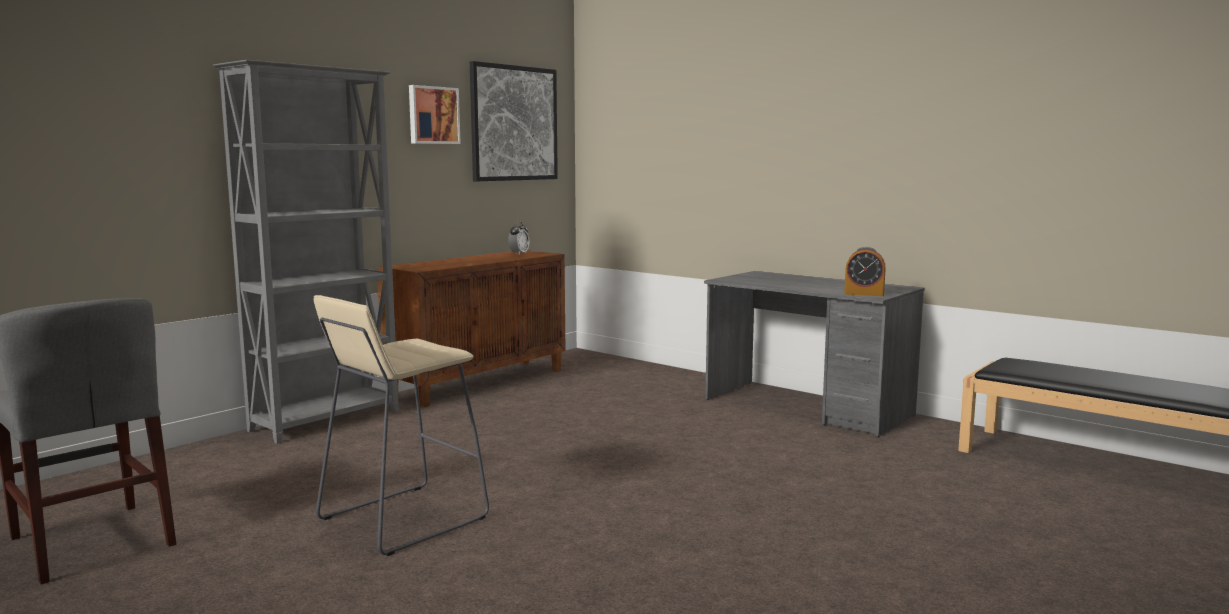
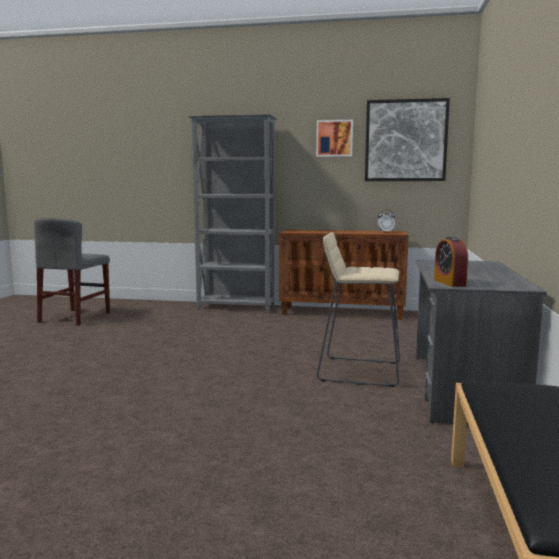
camera: 60 degrees right, 0 degrees up
beige stool [314,295,489,556] -> beige stool moved to [317,232,400,387]

